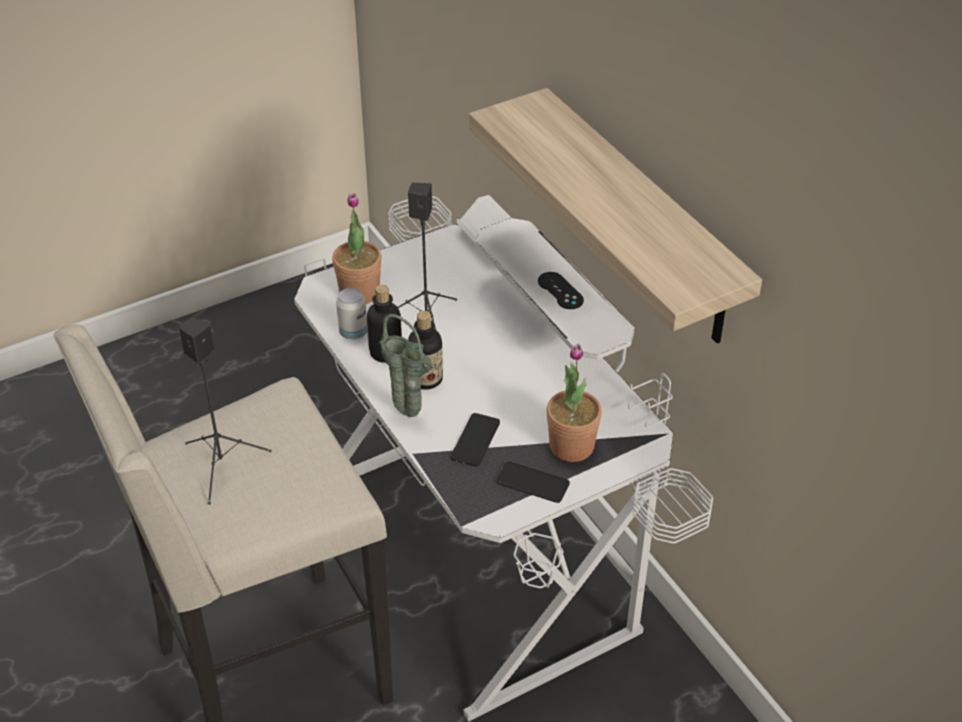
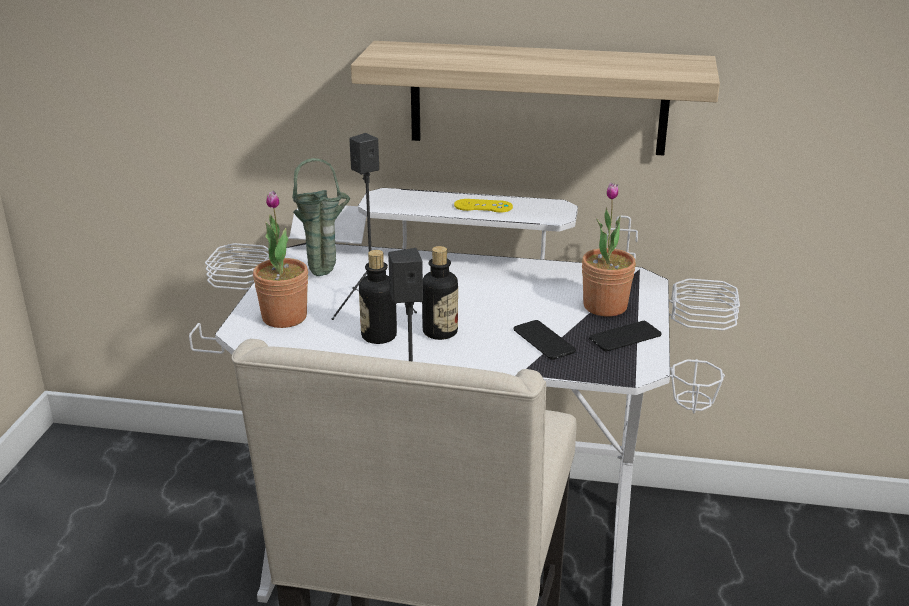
camera: 50 degrees left, 15 degrees down
can [336,288,367,340] -> none
green vase [379,314,433,417] -> green vase moved to [292,158,350,276]
black game controller [538,272,584,309] -> yellow game controller [454,199,513,212]

